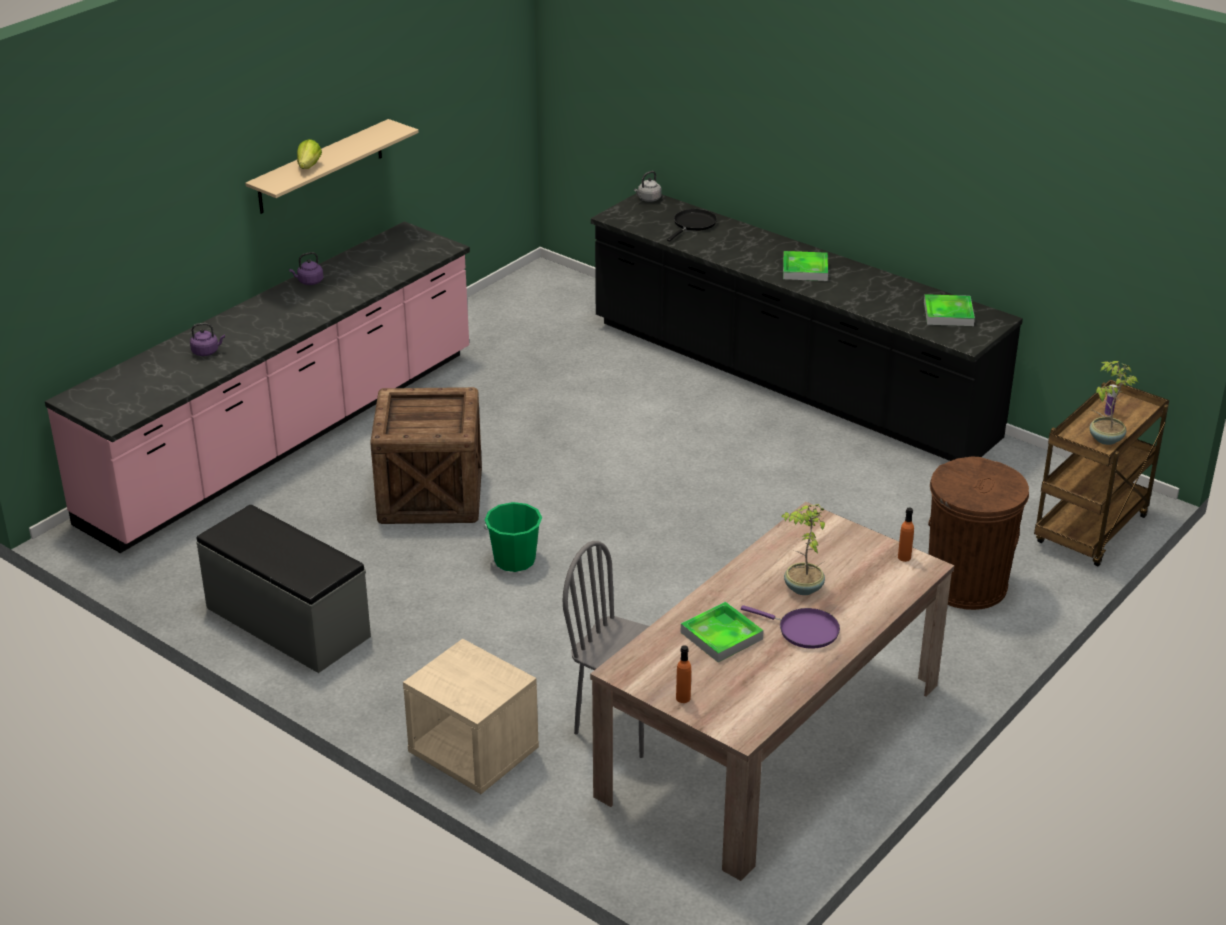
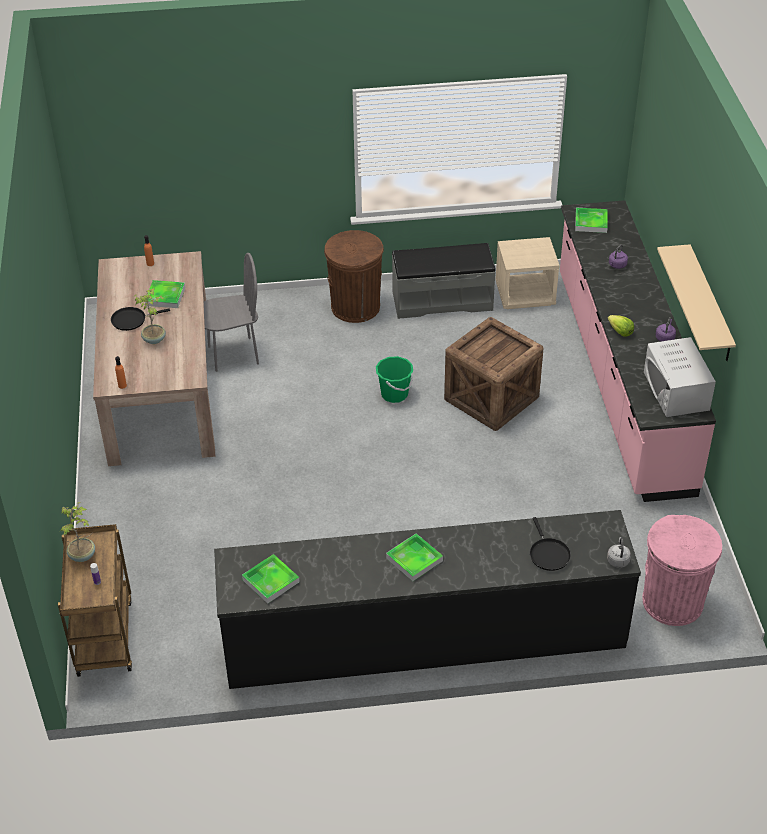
camera: 135 degrees right, 10 degrees up
lettuce [297,139,322,169] -> lettuce moved to [608,315,634,337]
beige nightstand [403,639,539,794] -> beige nightstand moved to [495,237,560,309]
purple frying pan [741,605,840,649] -> black frying pan [111,307,170,331]
brown trash can [928,457,1029,610] -> brown trash can moved to [324,230,384,323]
none -> tray [575,208,608,233]
none -> pink trash can [643,515,722,626]
none -> white microwave [644,337,716,417]

